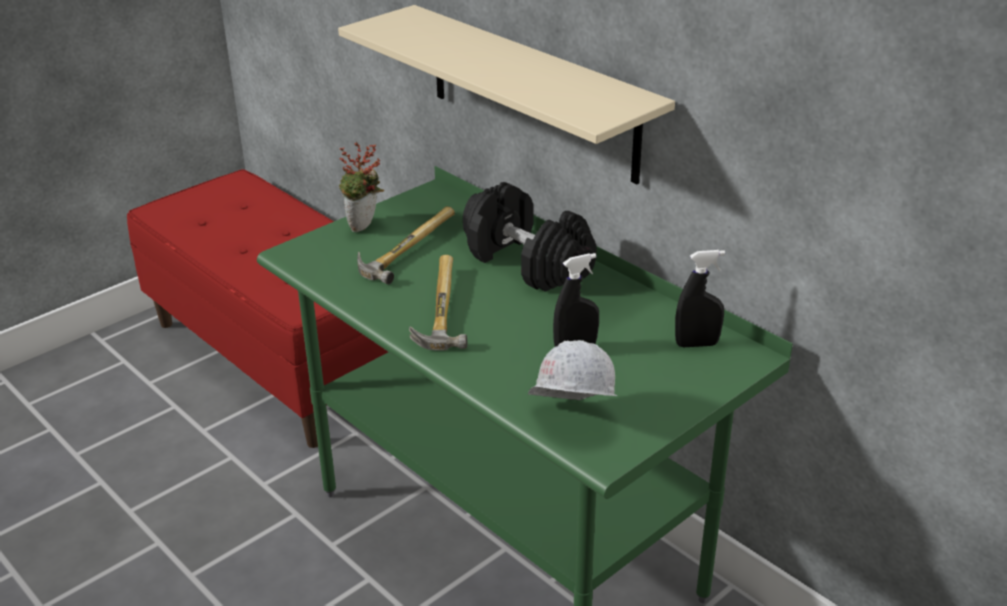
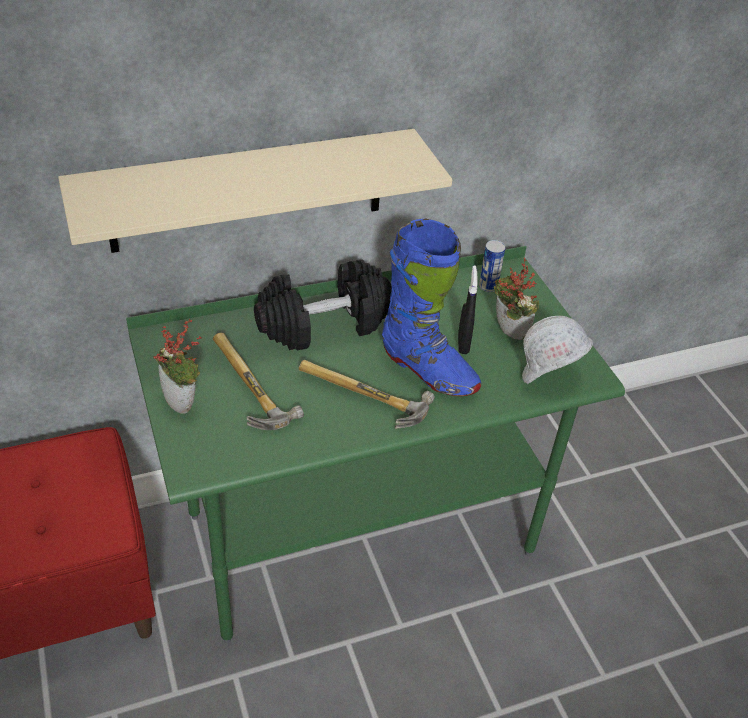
camera: 70 degrees left, 10 degrees up
black spray bottle [675,250,725,347] -> can [479,240,506,292]
none -> blue boot [382,218,481,396]
none -> potted plant [493,258,539,340]

